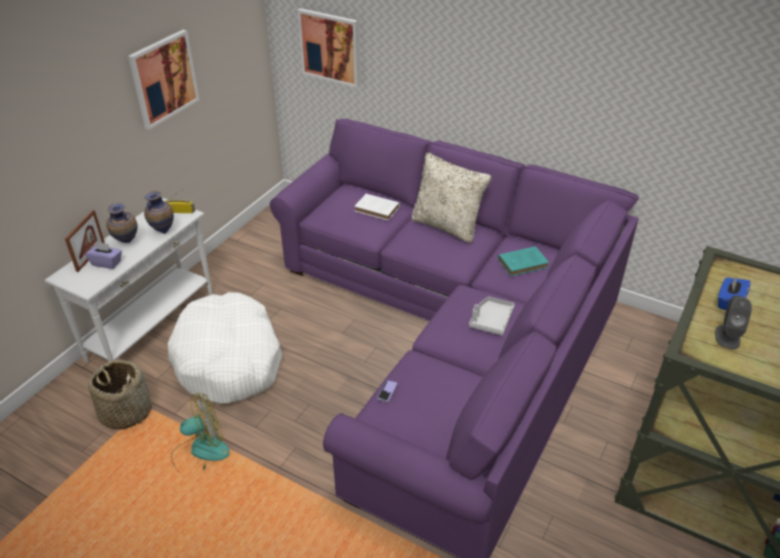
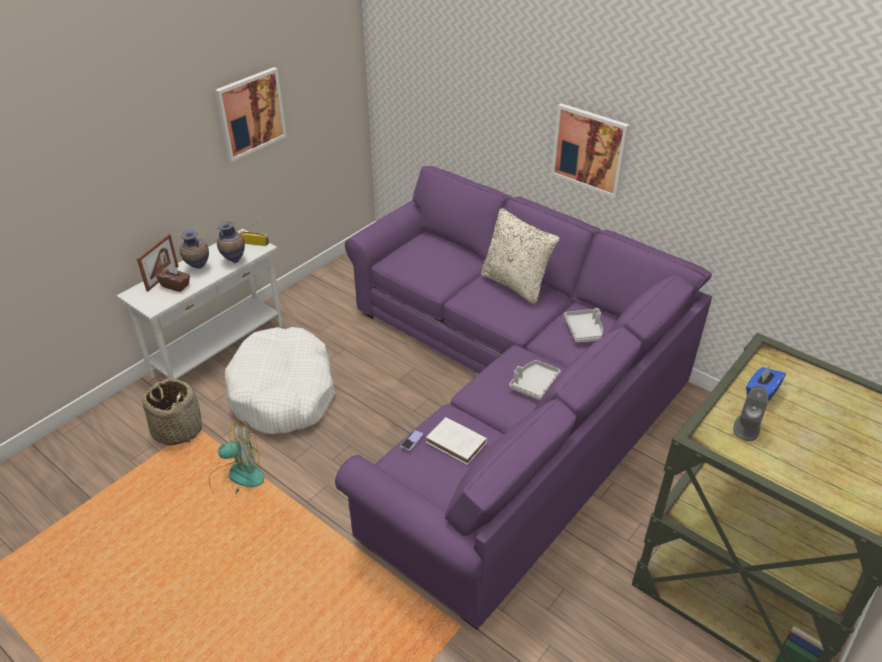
camera: 10 degrees right, 0 degrees up
purple tissue box [85,242,122,269] -> brown tissue box [156,265,190,292]
picture [297,8,360,88] -> picture moved to [551,103,630,198]
white book [354,194,400,221] -> white book moved to [426,417,487,465]
turquoise book [498,246,549,276] -> grey tray [564,308,603,343]

